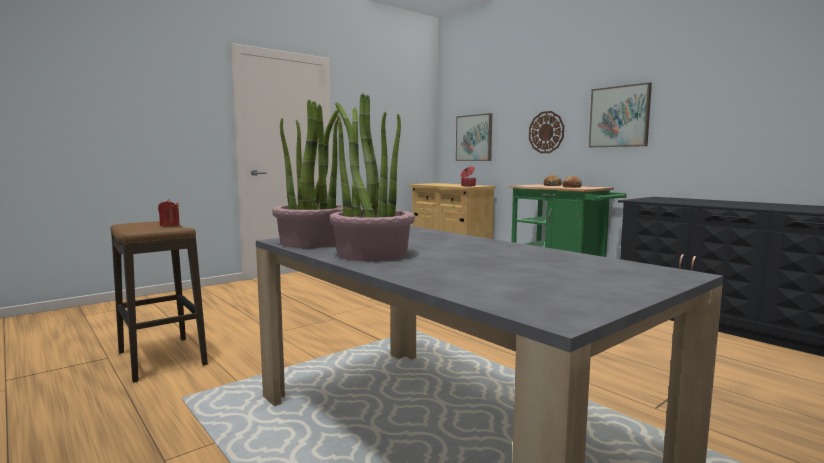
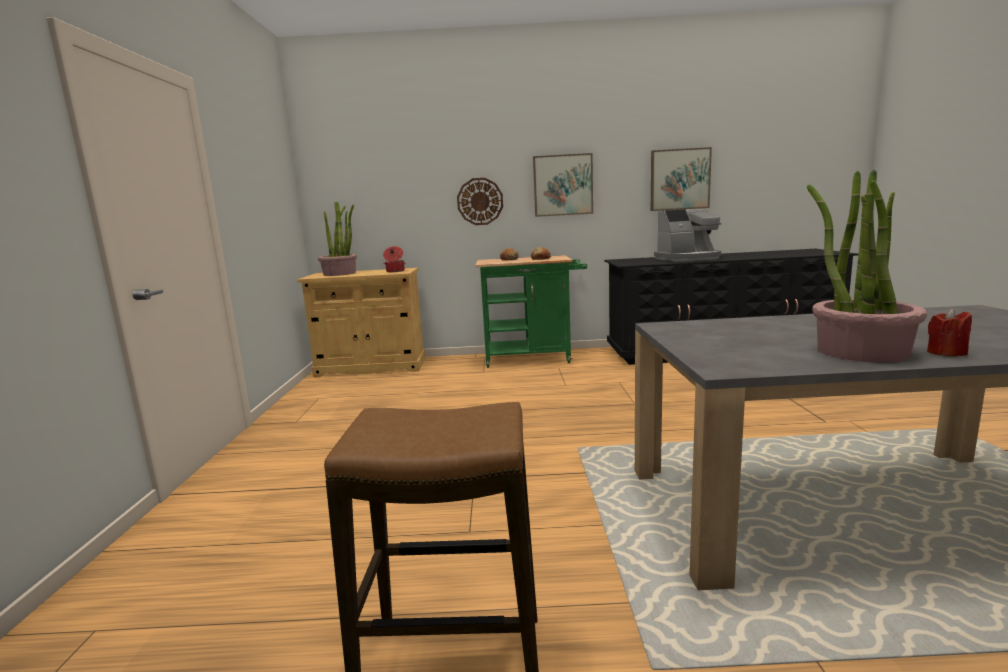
camera: 50 degrees left, 5 degrees up
red candle [158,199,180,226] -> red candle moved to [927,308,972,356]
potted plant [272,100,343,248] -> potted plant moved to [318,201,357,276]
picture [456,113,492,161] -> picture moved to [651,147,712,211]
none -> coffee machine [654,209,721,261]

